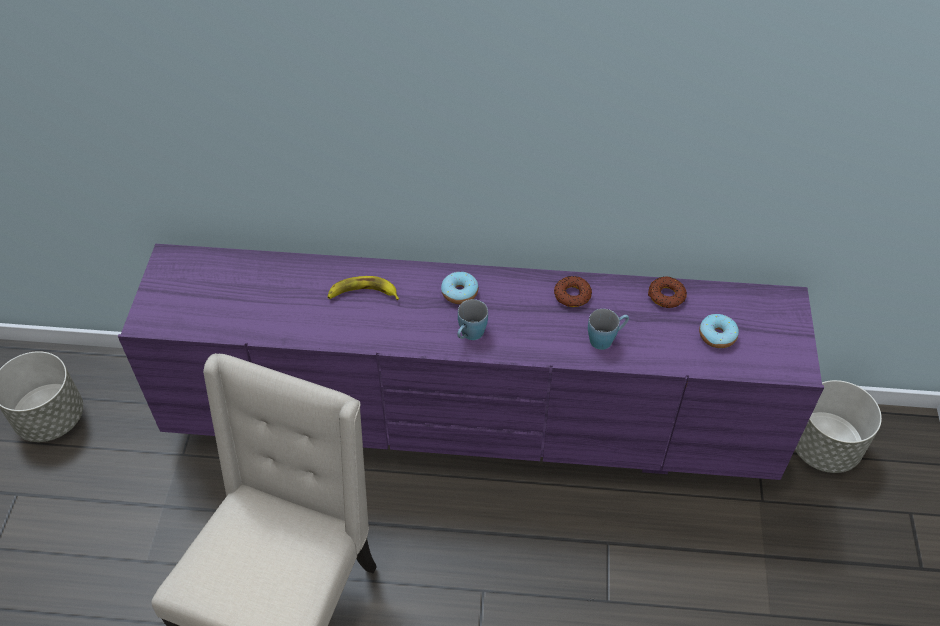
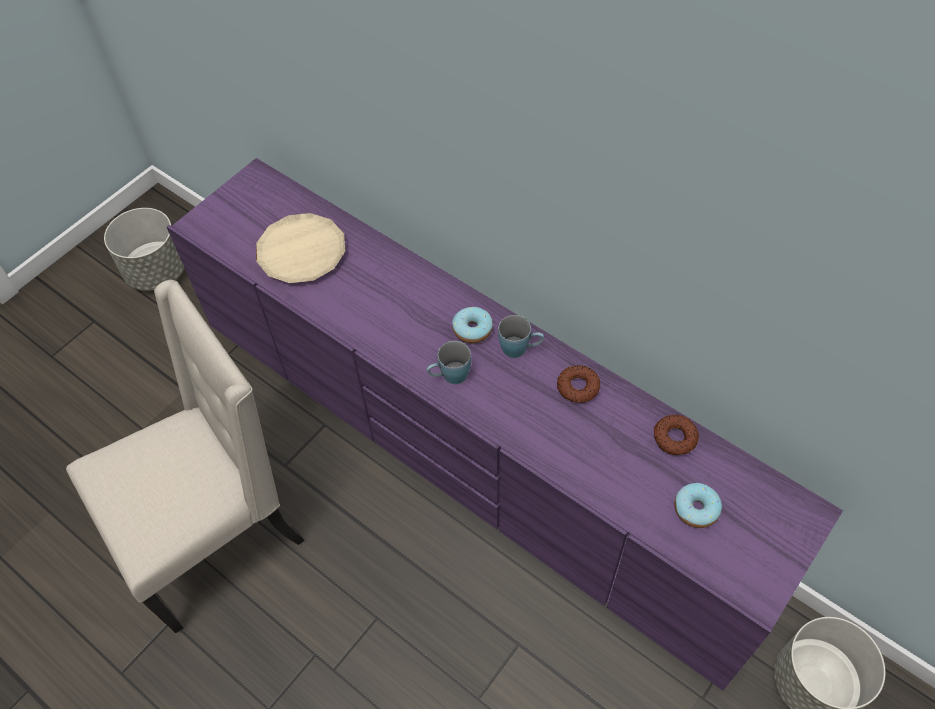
camera: 35 degrees right, 5 degrees up
banana [328,276,399,300] -> none
blue mug [588,309,629,350] -> blue mug moved to [498,315,544,358]
none -> beige plate [256,213,345,283]

